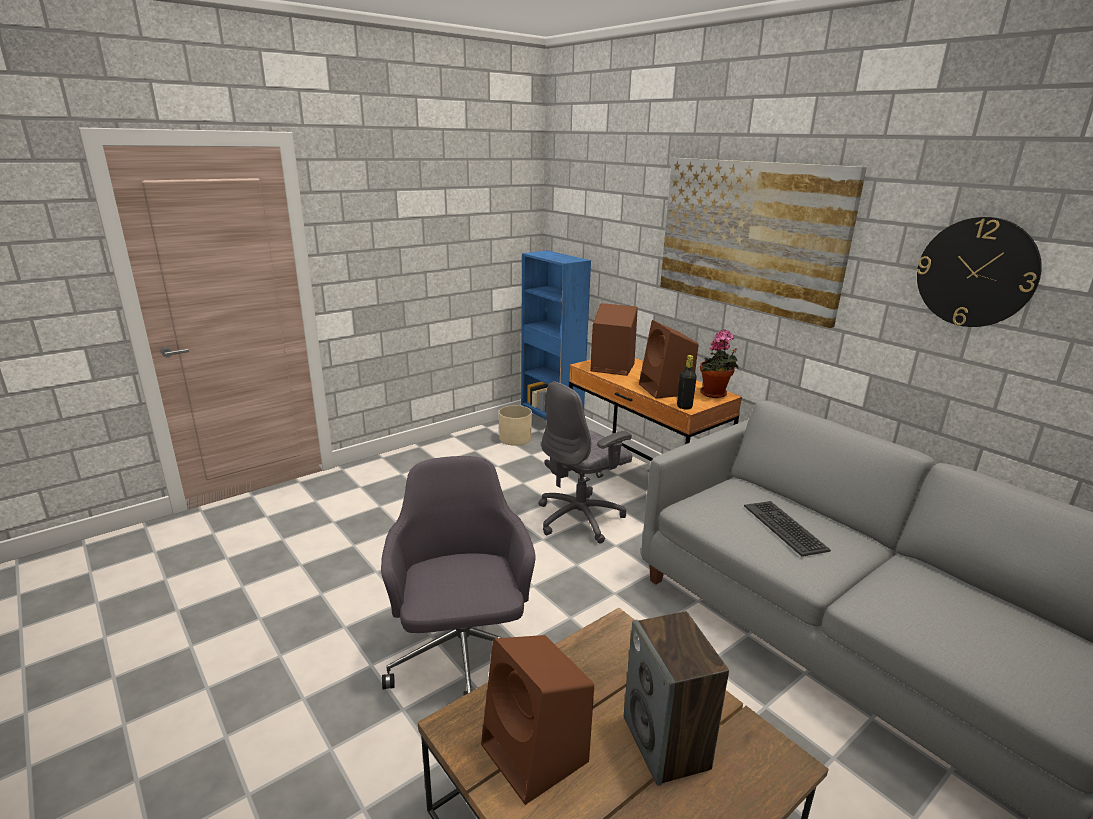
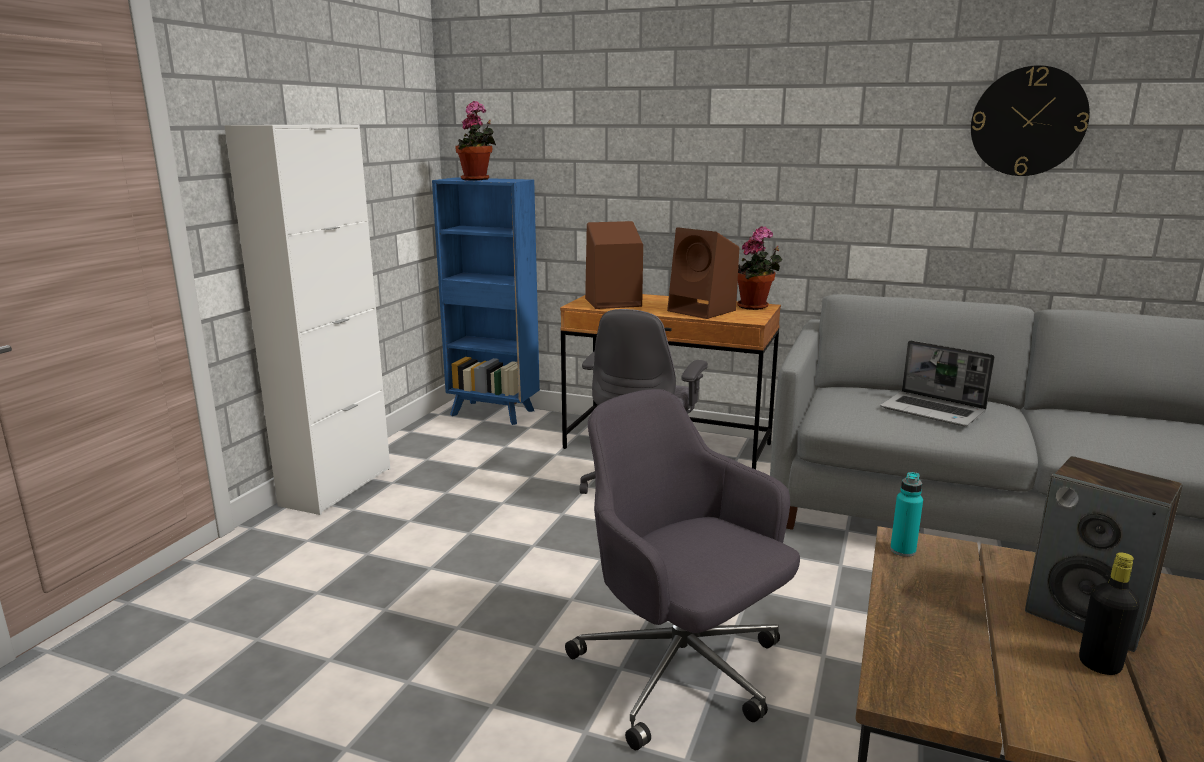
camera: 30 degrees left, 5 degrees down
brown speaker [481,635,594,805] -> none
beige planter [499,405,532,446] -> none
picture [660,158,867,328] -> none
black bottle [677,355,697,410] -> black bottle moved to [1079,552,1140,675]
keyboard [744,501,831,557] -> laptop [880,340,995,426]
none -> white cabinet [224,124,390,515]
none -> potted plant [455,101,496,181]
none -> turquoise bottle [890,472,923,557]

